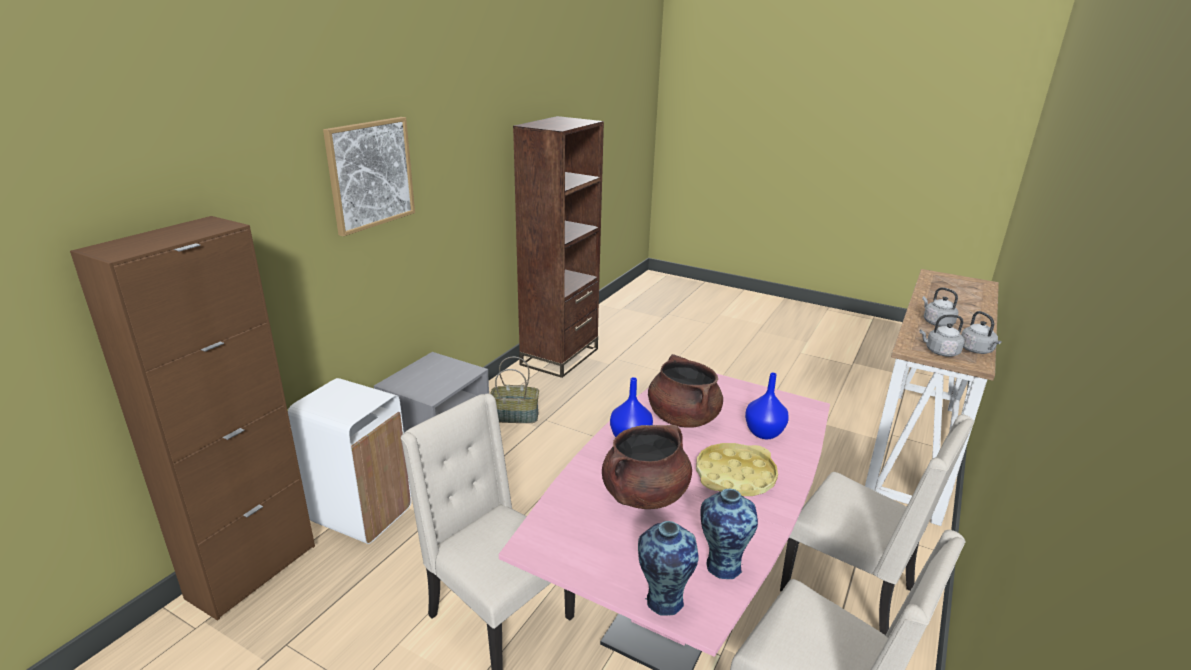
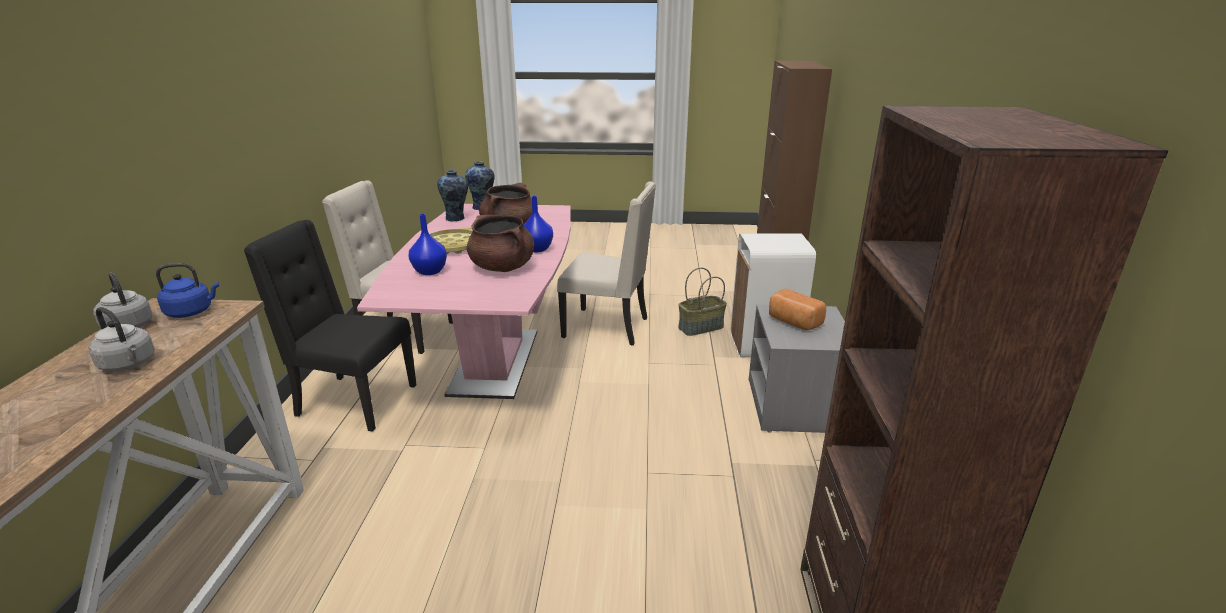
camera: 155 degrees right, 0 degrees up
picture [323,117,415,236] -> none
basket [490,356,539,423] -> basket moved to [678,268,727,336]
beige chair [780,414,974,635] -> black chair [244,220,417,432]
grey kettle [919,315,965,357] -> blue kettle [156,263,219,318]
none -> bread [769,289,826,330]

